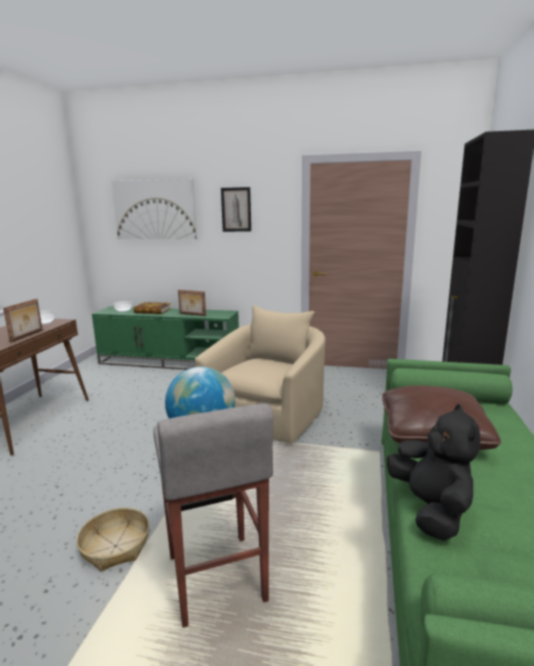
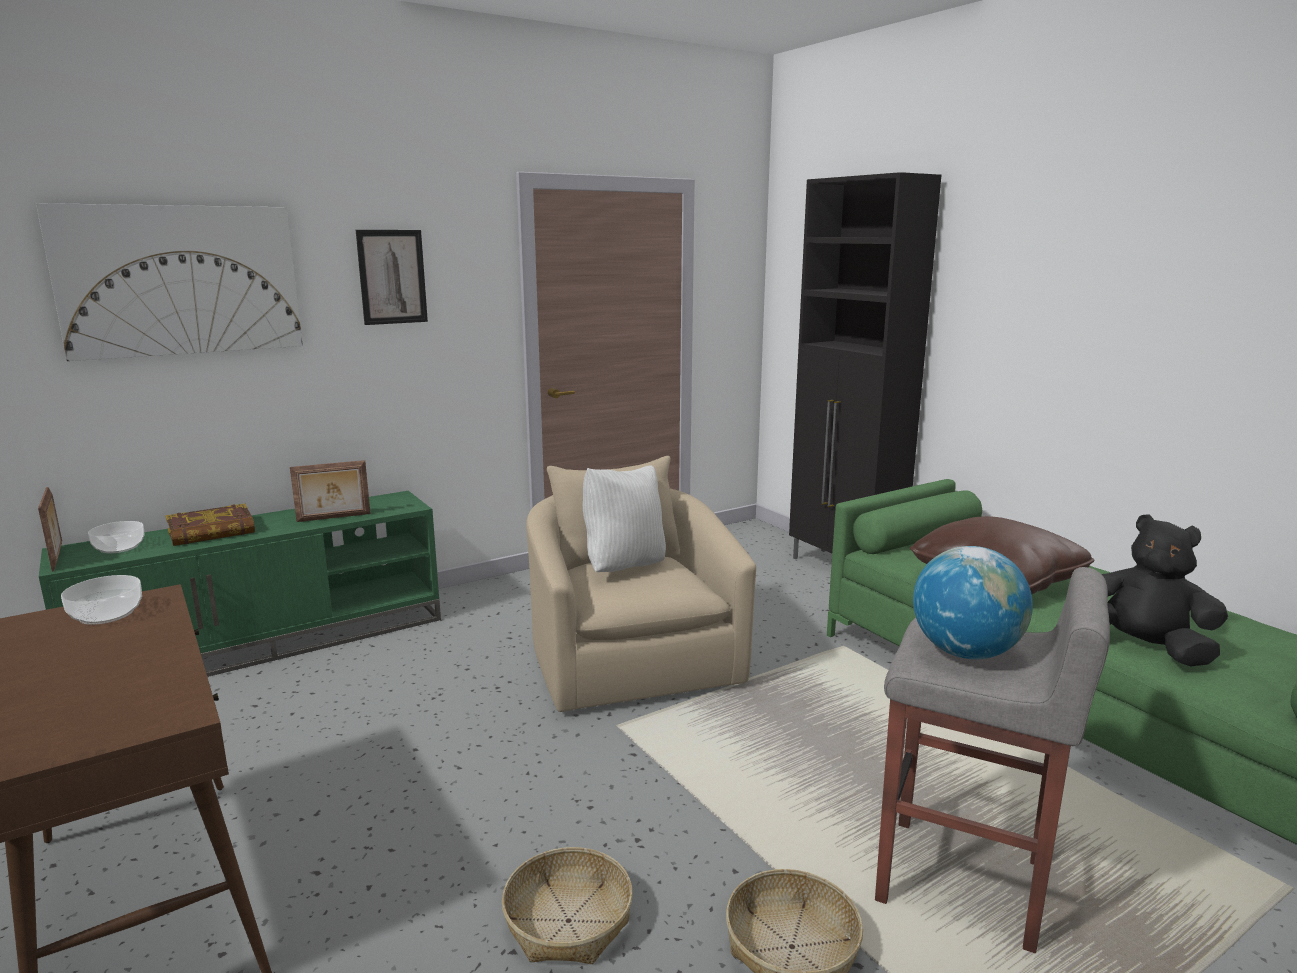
camera: 45 degrees left, 0 degrees up
picture frame [3,299,43,343] -> picture frame moved to [38,487,62,572]
none -> basket [502,847,633,964]
none -> white pillow [582,466,666,572]

